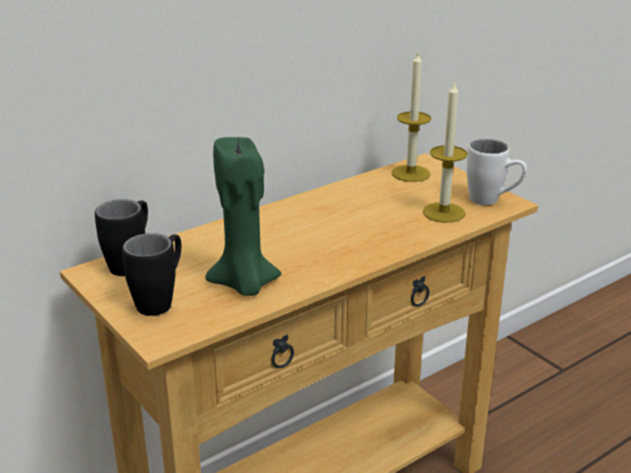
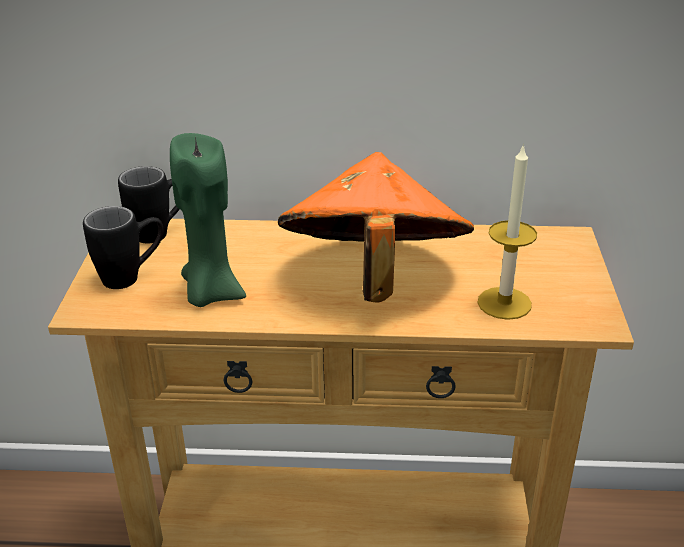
camera: 40 degrees right, 5 degrees up
candle [392,52,431,182] -> none
white mug [466,139,527,205] -> none
none -> orange hat [278,152,474,303]

